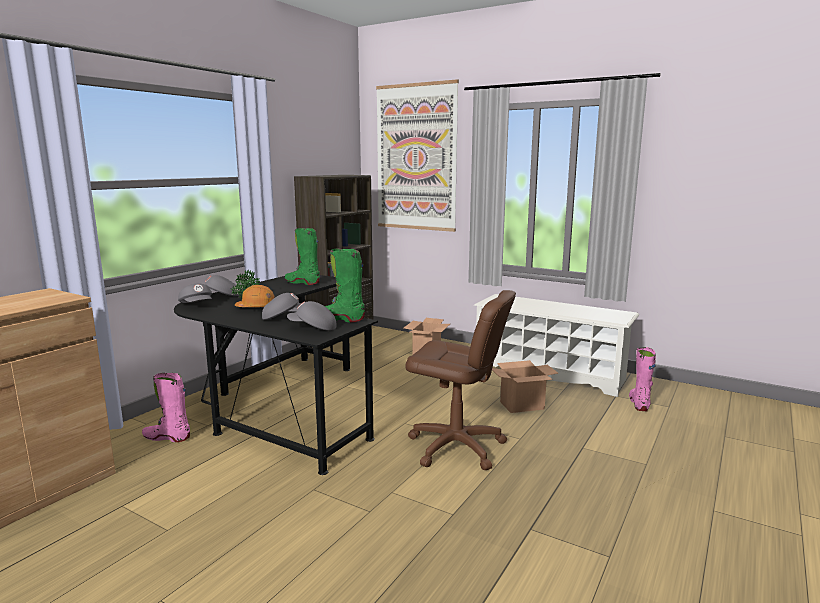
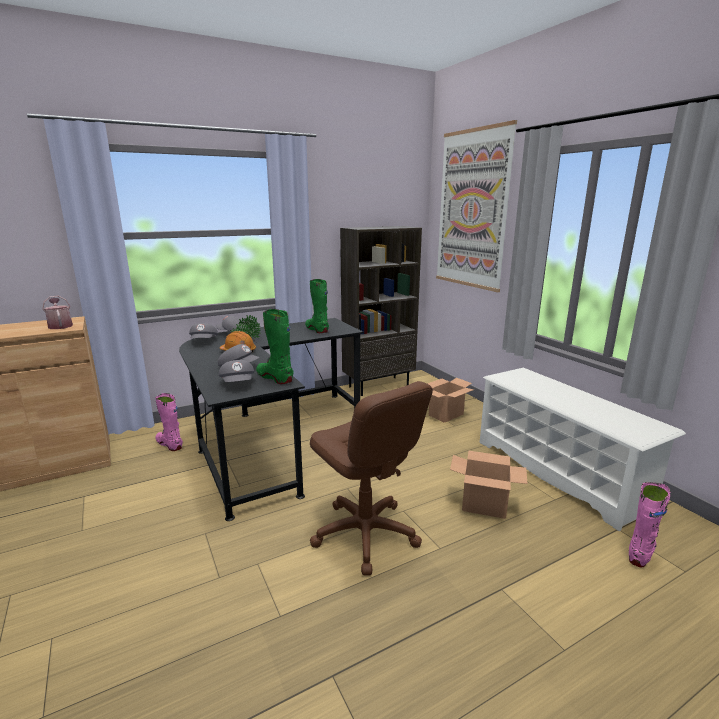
camera: 30 degrees right, 5 degrees up
grey cap [287,301,337,331] -> grey cap turned 150 degrees counterclockwise [218,360,255,382]
none -> watering can [42,296,73,329]

